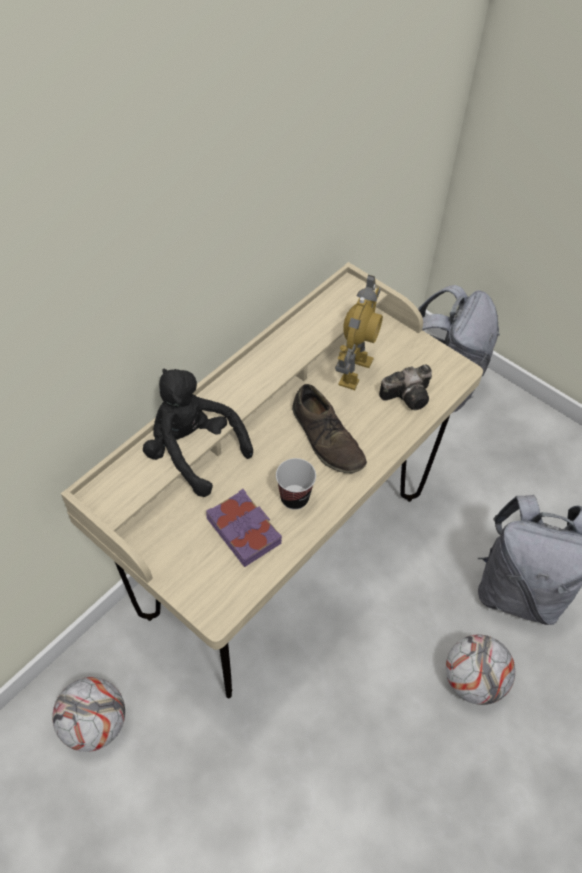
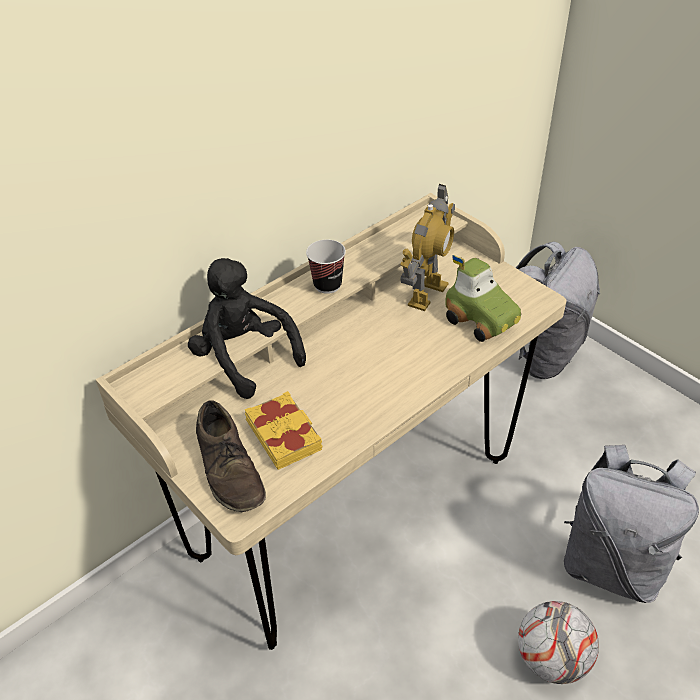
camera: 10 degrees right, 10 degrees down
football [52,677,125,752] -> none
purple book [206,489,282,567] -> yellow book [244,391,322,470]
cup [276,458,316,510] -> cup moved to [306,240,346,294]
brown shoe [292,384,367,473] -> brown shoe moved to [196,400,266,512]
camera [379,364,432,410] -> toy car [446,255,521,342]

